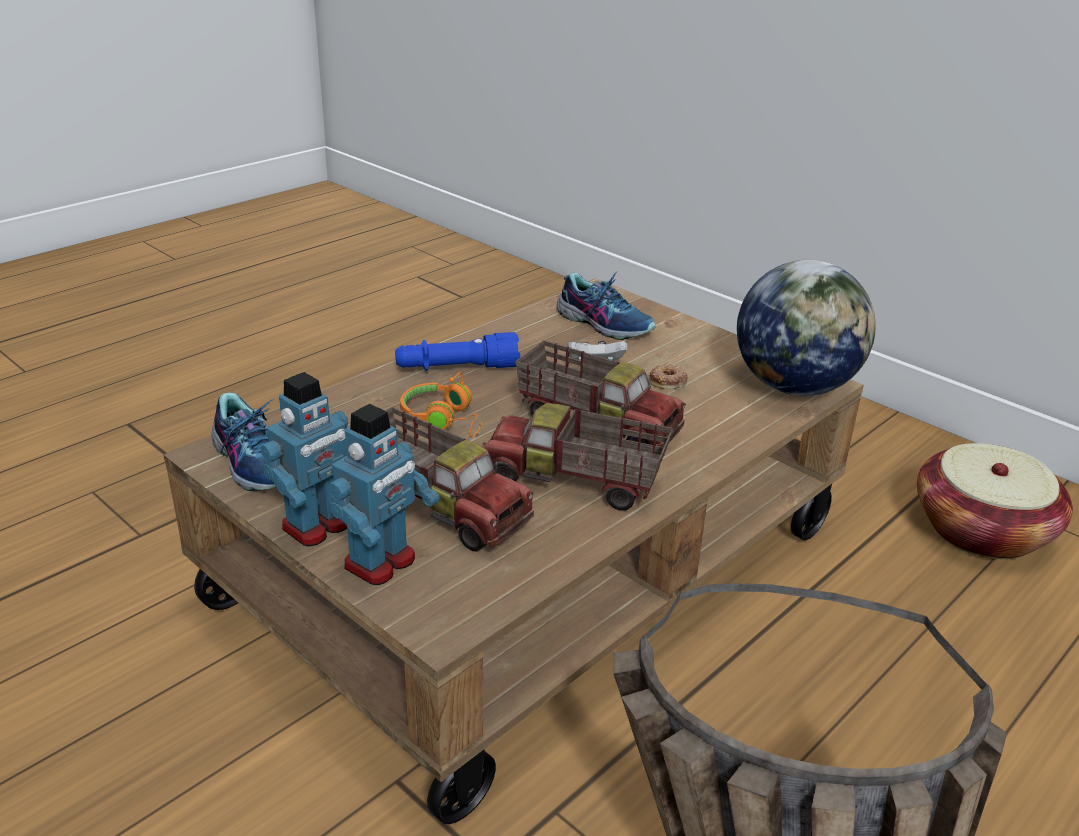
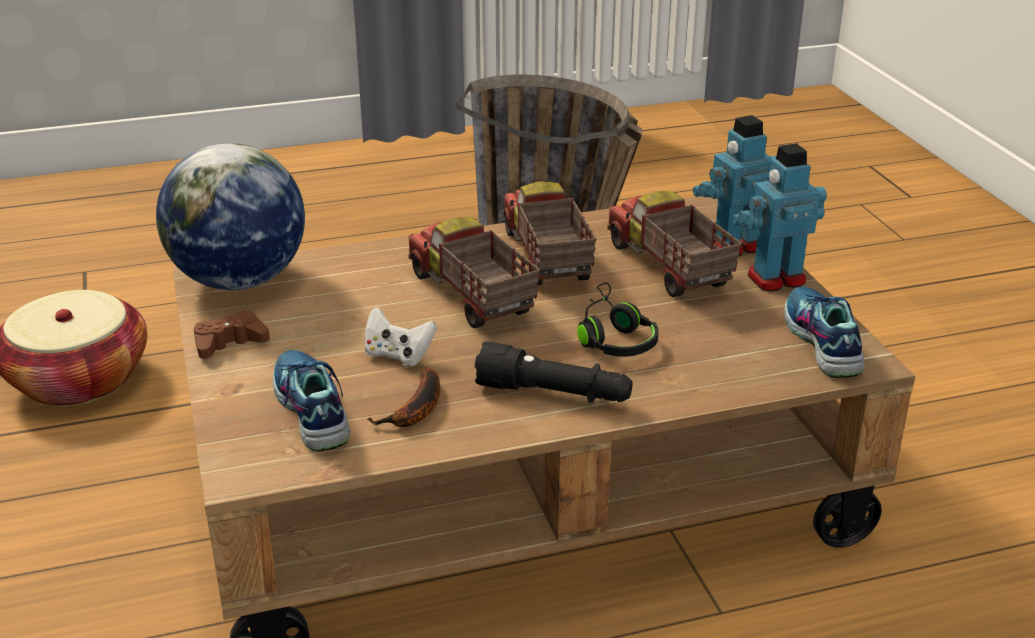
camera: 150 degrees left, 0 degrees up
blue flashlight [395,332,520,371] -> black flashlight [475,341,633,403]
orange headphones [400,372,483,438] -> black headphones [577,282,659,357]
toy truck [482,403,673,510] -> toy truck turned 150 degrees counterclockwise [503,181,596,285]
donut [650,364,688,389] -> none
none -> brown game controller [194,311,270,359]
none -> banana [368,367,440,427]

